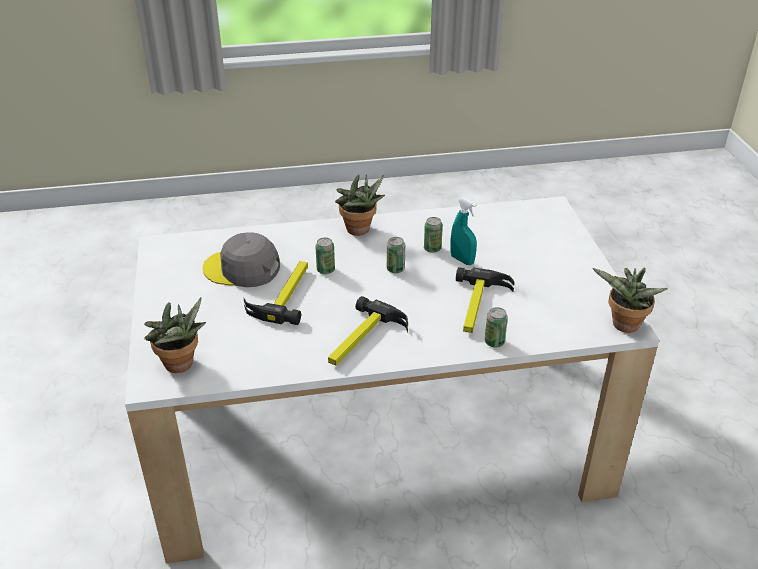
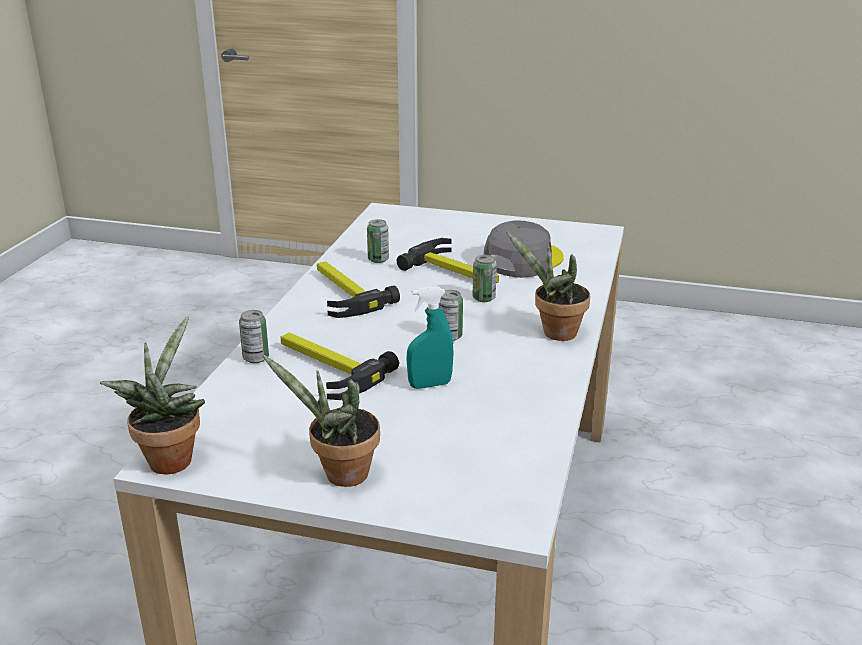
camera: 115 degrees right, 10 degrees down
potted plant [144,297,206,373] -> potted plant moved to [263,355,380,487]
can [424,217,443,253] -> can moved to [367,219,389,263]

